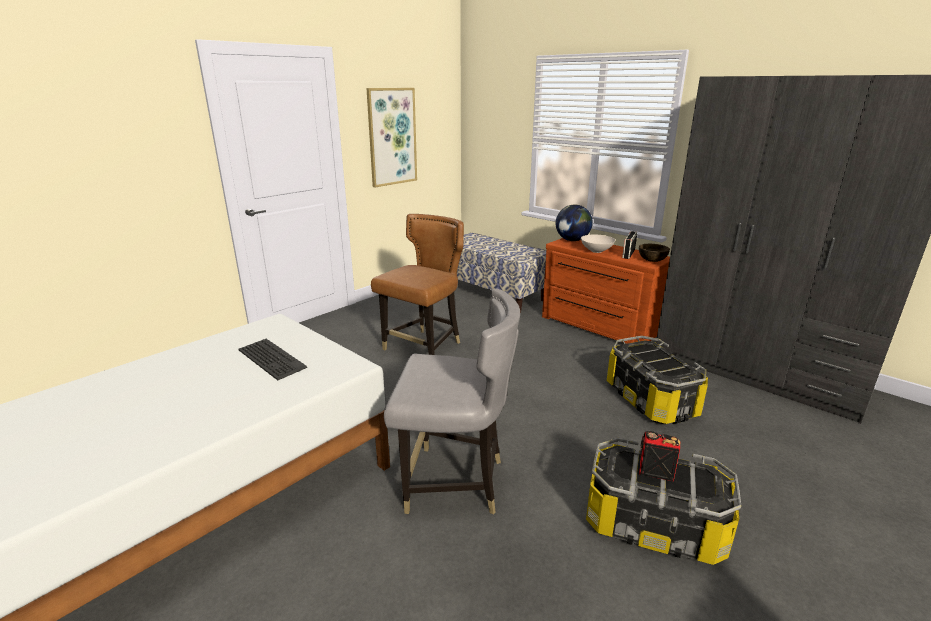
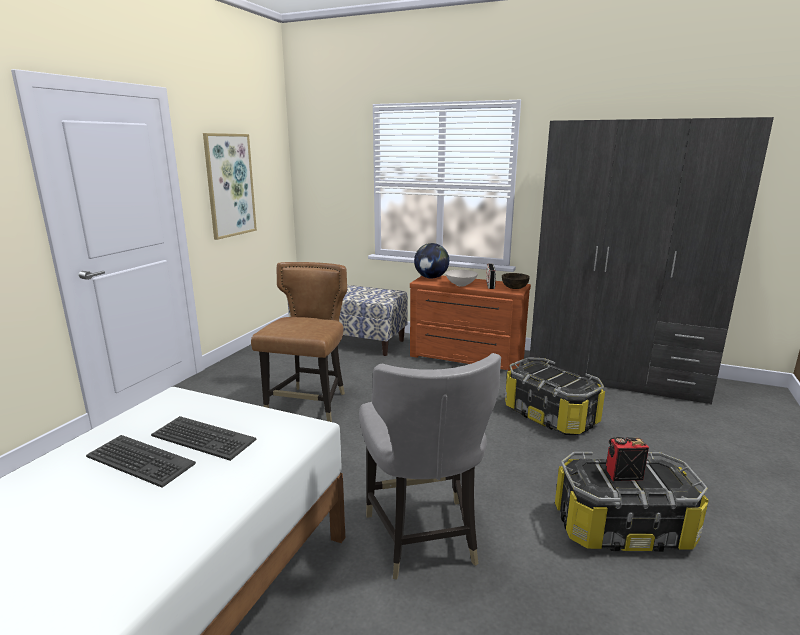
camera: 20 degrees left, 5 degrees down
grey chair [384,288,520,515] -> grey chair turned 90 degrees clockwise [359,353,501,579]
none -> keyboard [86,435,196,488]

